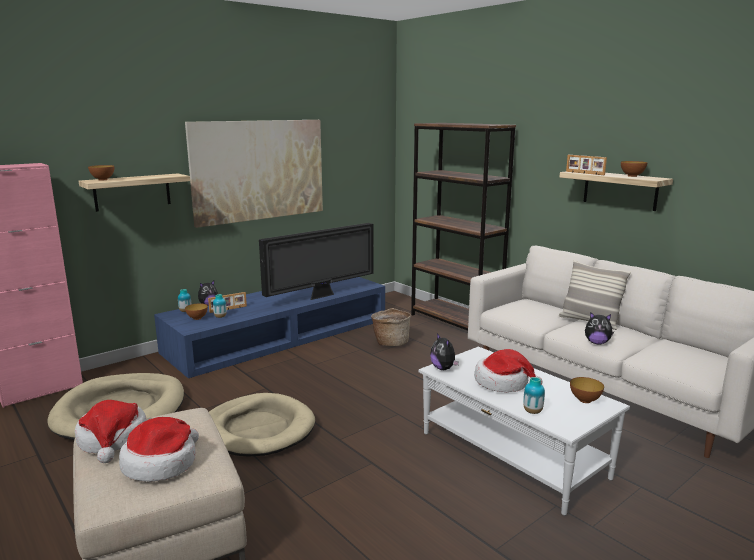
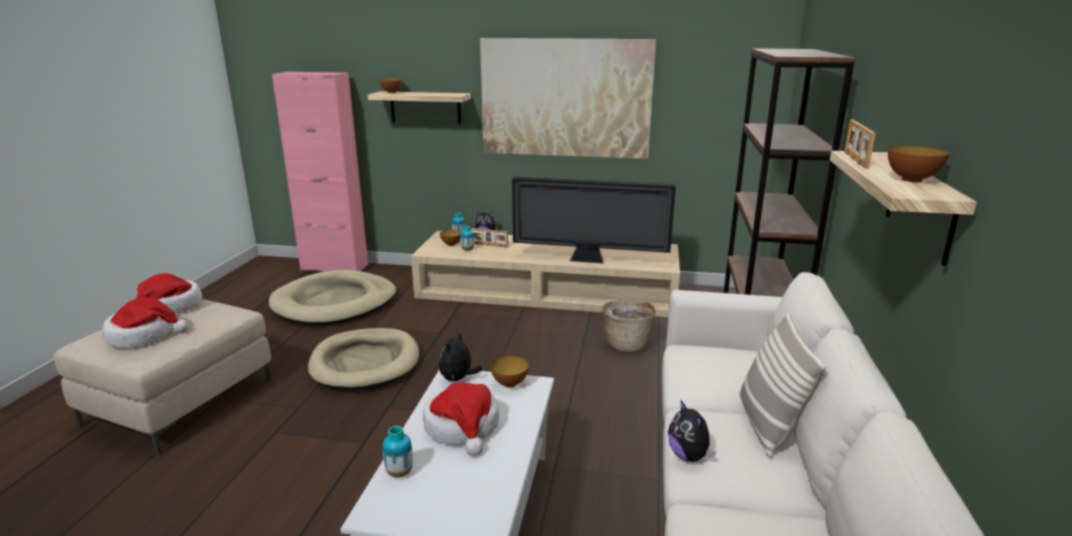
camera: 50 degrees right, 5 degrees up
blue tv stand [154,277,385,378] -> beige tv stand [411,231,680,317]
bowl [570,377,604,403] -> bowl moved to [490,356,529,388]

